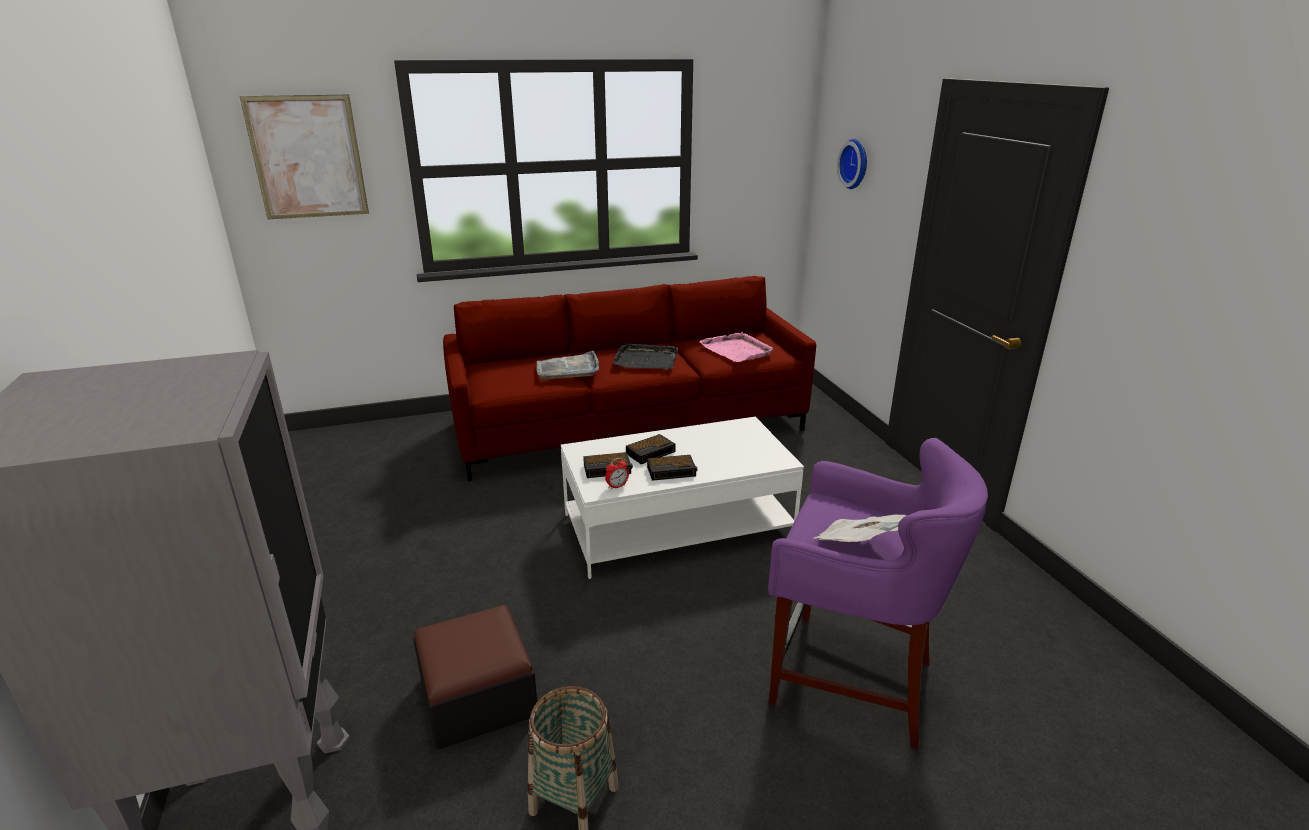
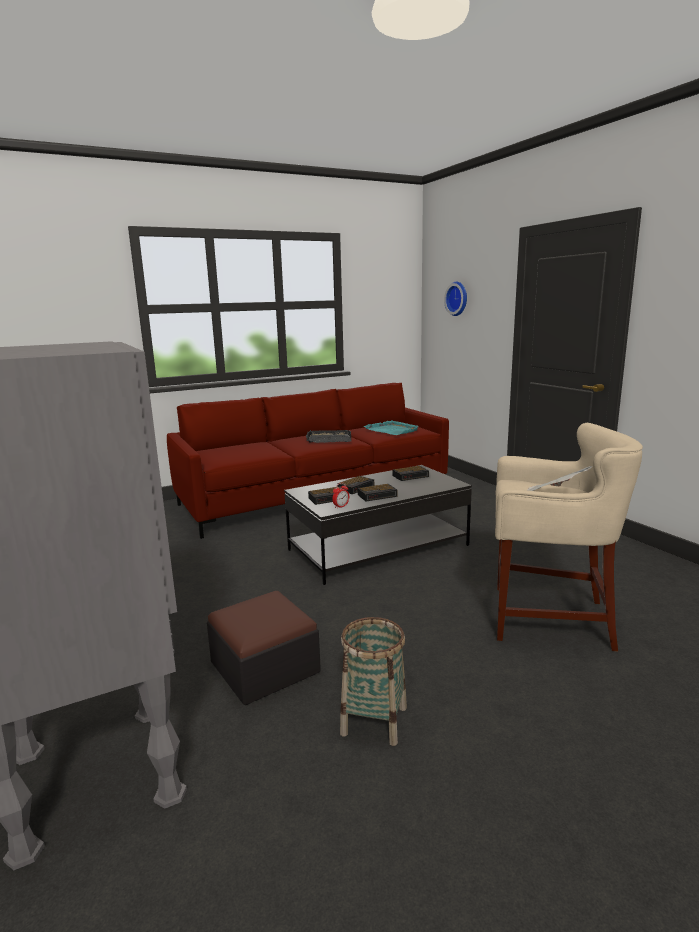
camera: 10 degrees left, 10 degrees down
picture [240,95,369,219] -> none
grey tray [537,351,599,379] -> none
white coffee table [561,417,804,579] -> black coffee table [284,465,472,585]
pink tray [699,332,773,362] -> turquoise tray [364,420,419,435]
purple stool [768,438,988,749] -> beige stool [495,423,643,652]
none -> alarm clock [393,466,429,481]

